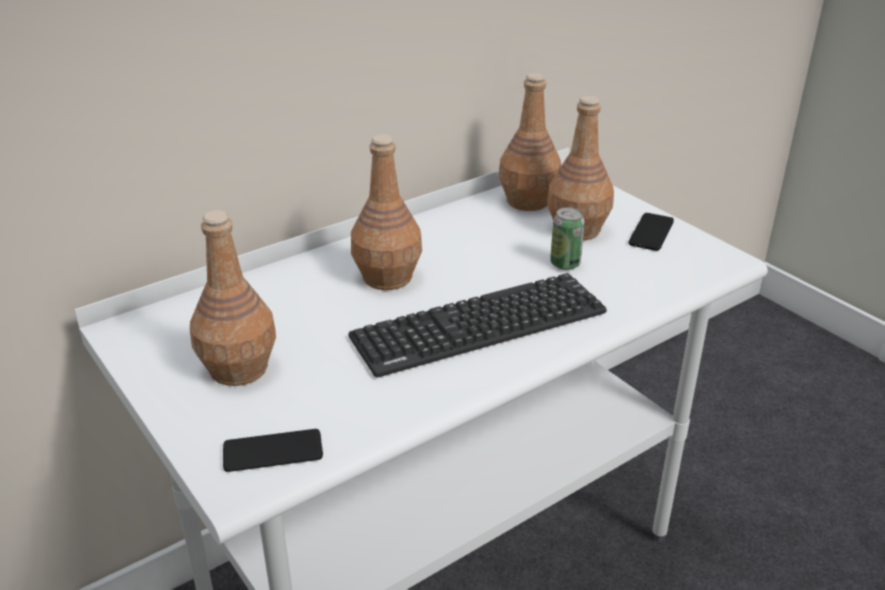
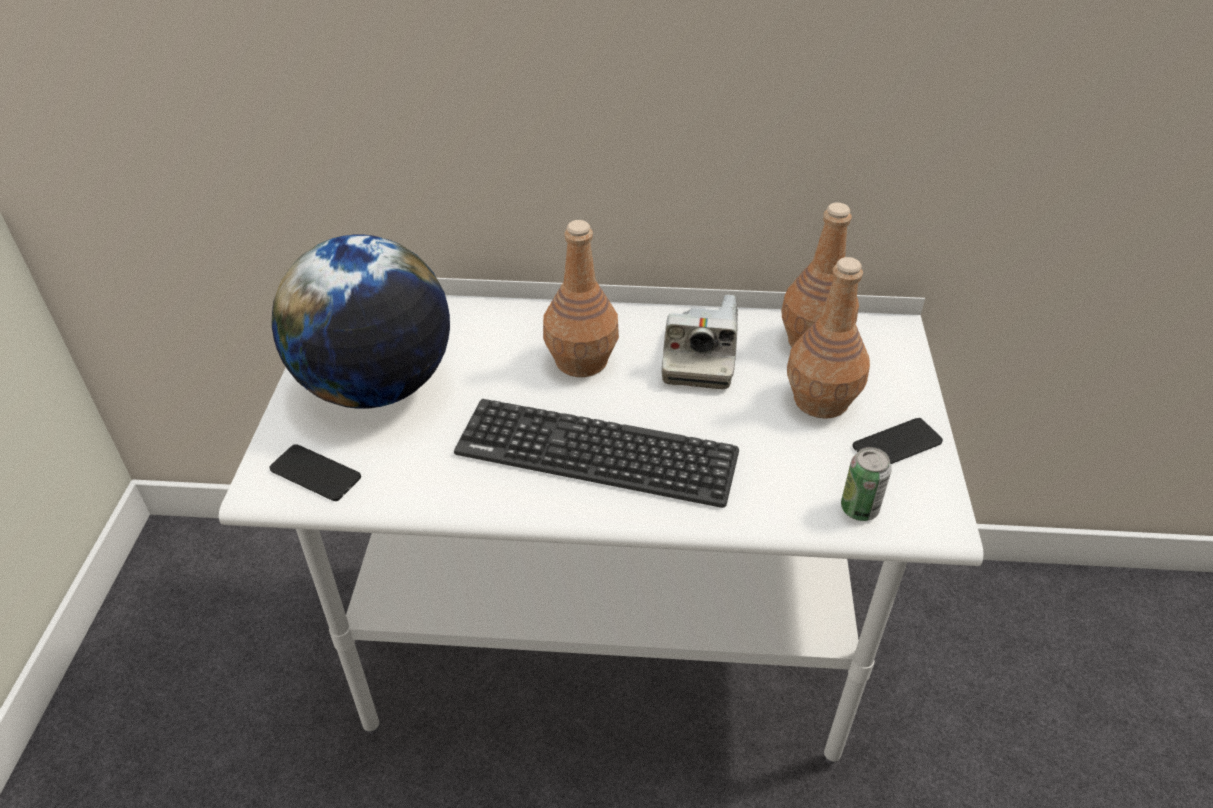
camera: 40 degrees right, 10 degrees up
brown bottle [190,210,276,386] -> globe [271,234,450,409]
can [550,207,585,270] -> can moved to [841,447,892,521]
none -> camera [661,295,738,389]

